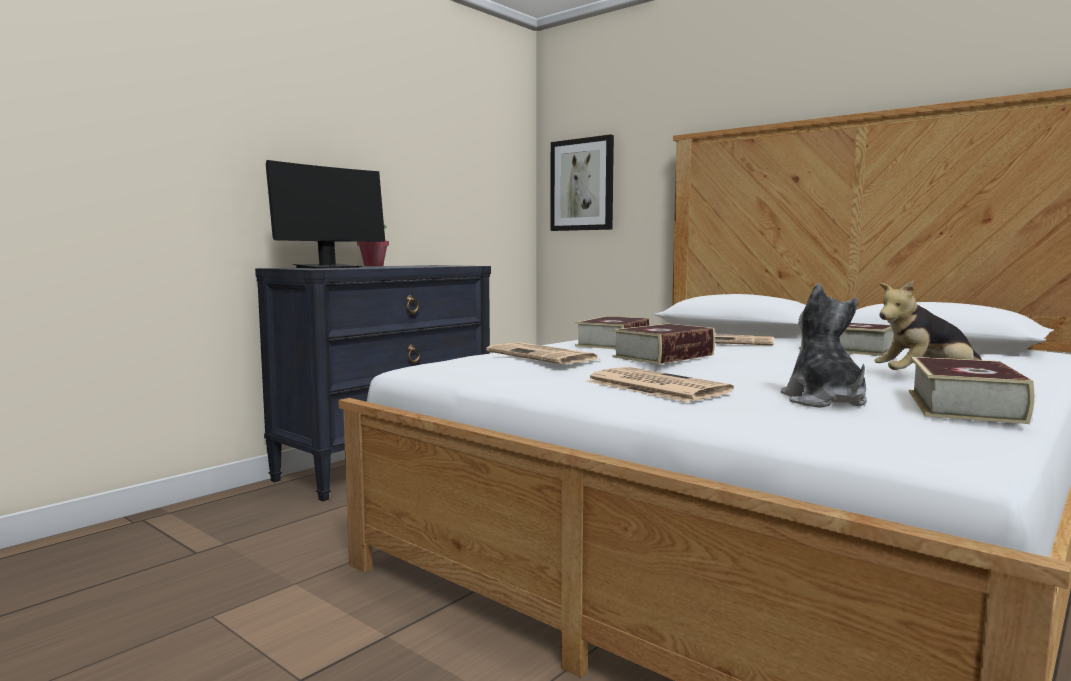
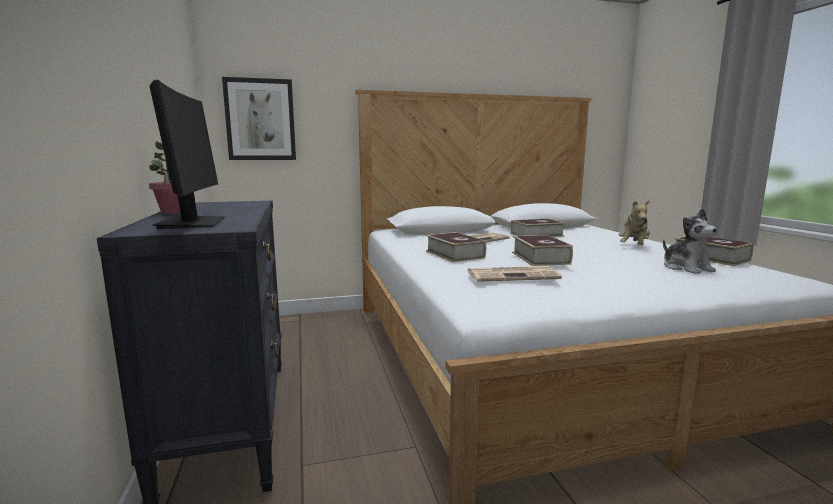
camera: 55 degrees left, 5 degrees up
newspaper [586,367,734,402] -> none
plush toy [781,283,867,408] -> plush toy turned 135 degrees counterclockwise [663,208,718,274]

